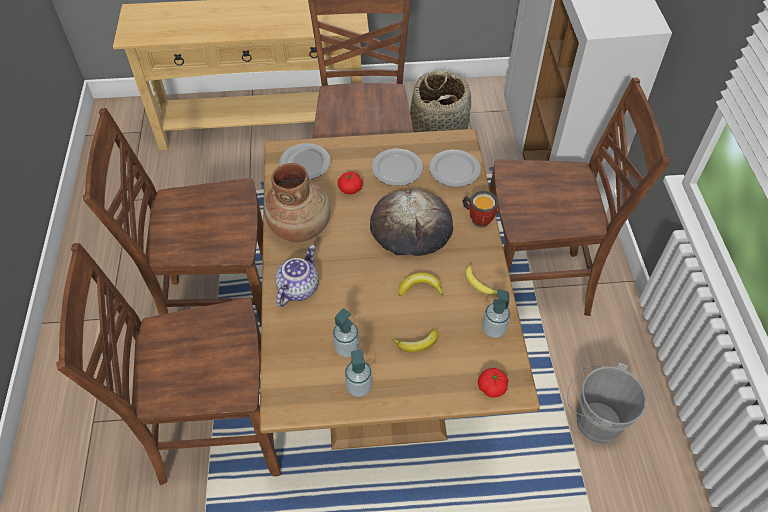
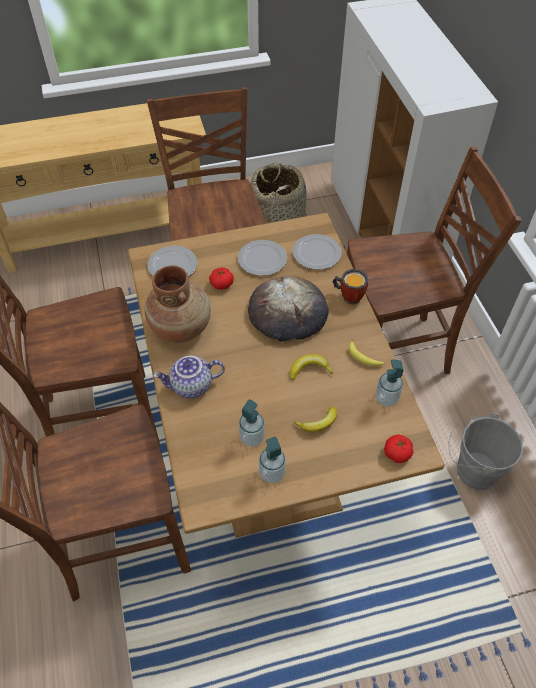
camera: 10 degrees left, 0 degrees up
teapot [275,245,319,307] -> teapot turned 120 degrees counterclockwise [153,356,225,398]

